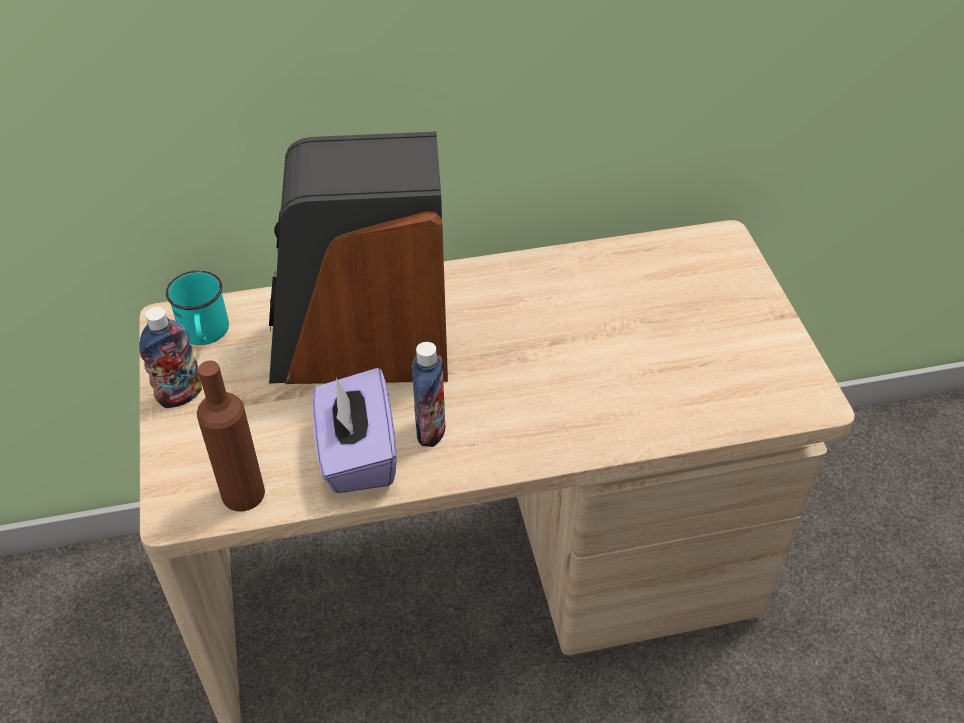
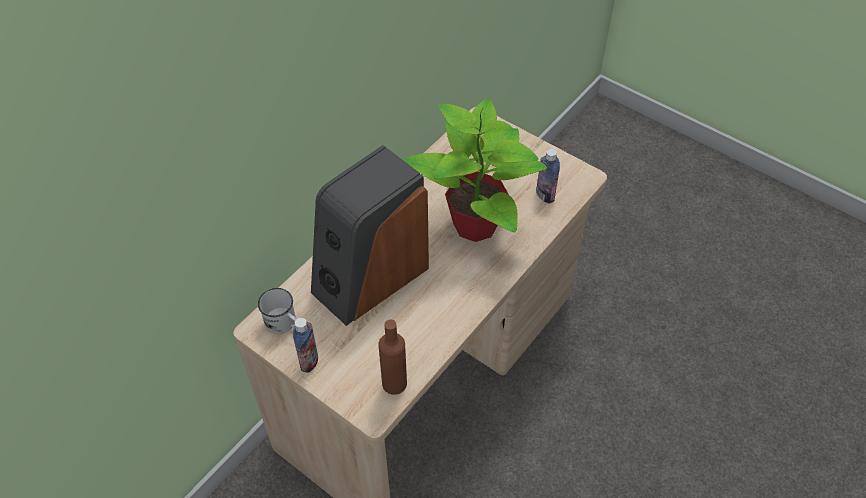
camera: 40 degrees left, 5 degrees up
turquoise mug [166,271,229,345] -> white mug [258,288,296,334]
purple tissue box [312,368,397,493] -> none
bottle [412,342,445,447] -> bottle moved to [536,149,560,204]
none -> potted plant [403,98,547,242]

